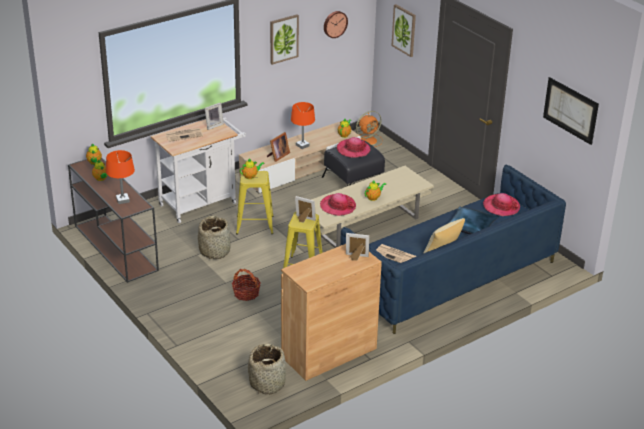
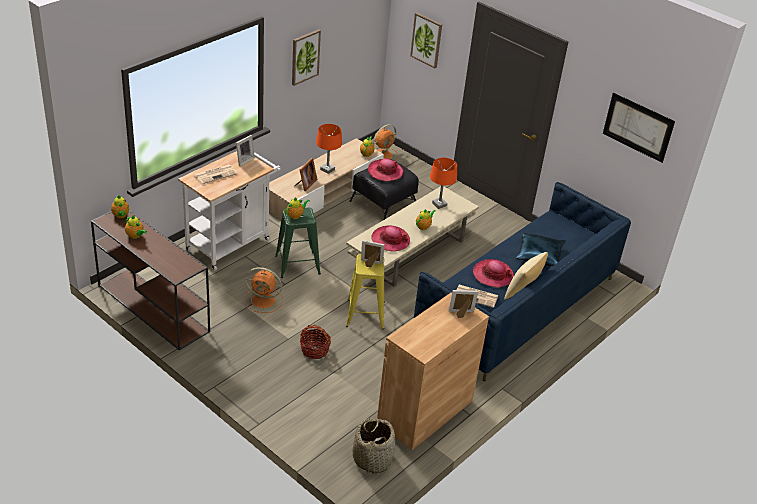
camera: 15 degrees left, 5 degrees up
orange table lamp [106,150,135,204] -> orange table lamp moved to [430,158,457,209]
basket [198,216,230,259] -> orange fan [245,267,283,313]
yellow stool [236,171,274,234] -> green stool [275,208,321,278]
wall clock [324,11,348,38] -> none
hat [483,193,520,216] -> hat moved to [473,259,514,288]

